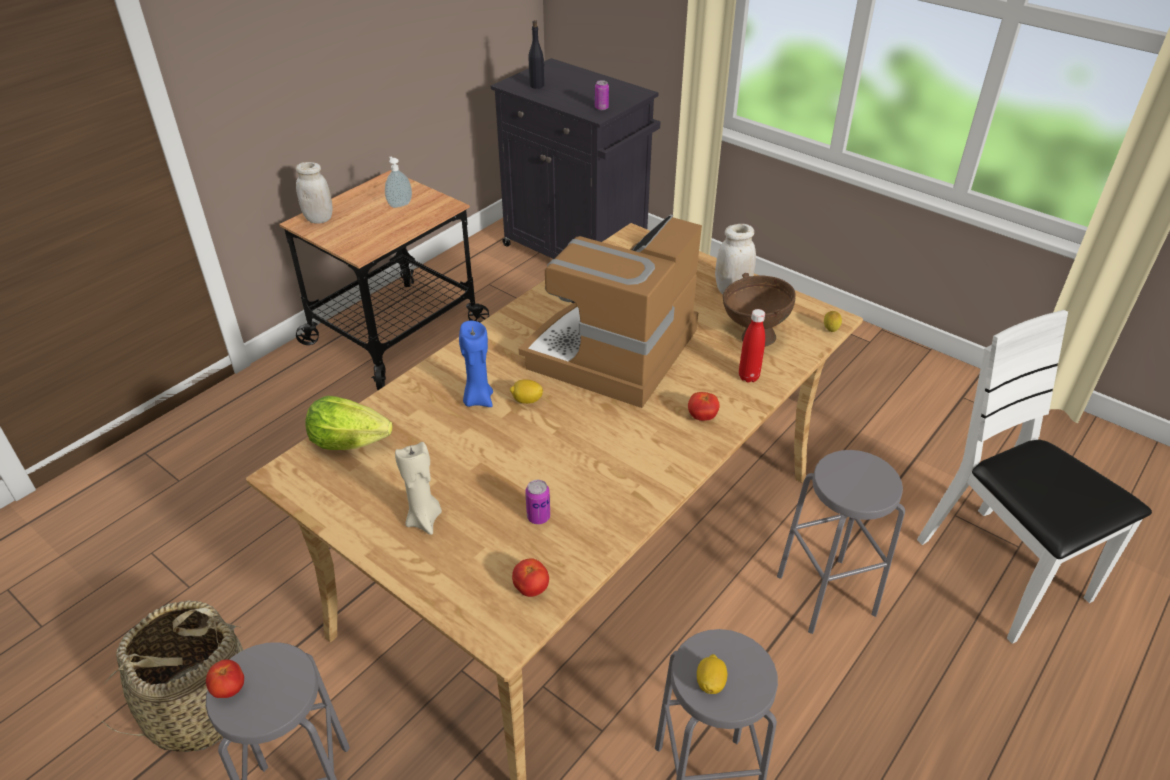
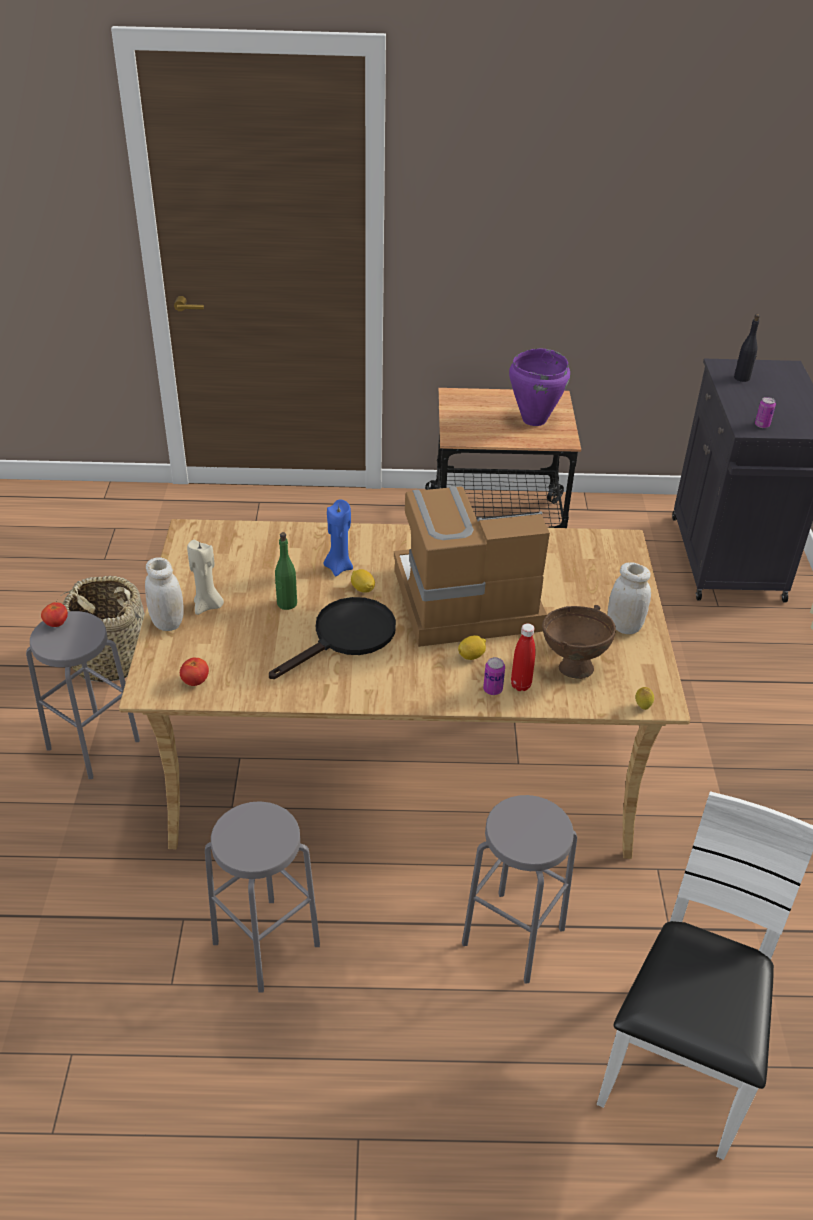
camera: 50 degrees right, 0 degrees up
white jar [296,162,333,224] -> white jar moved to [145,557,184,631]
lettuce [305,396,392,450] -> none
soap dispenser [385,157,412,208] -> purple cooking pot [509,349,570,426]
can [525,480,550,524] -> can moved to [483,657,505,695]
tomato [688,392,719,421] -> none
lemon [697,654,727,694] -> lemon moved to [458,635,486,660]
none -> black frying pan [269,597,396,679]
none -> green bottle [275,532,297,610]

